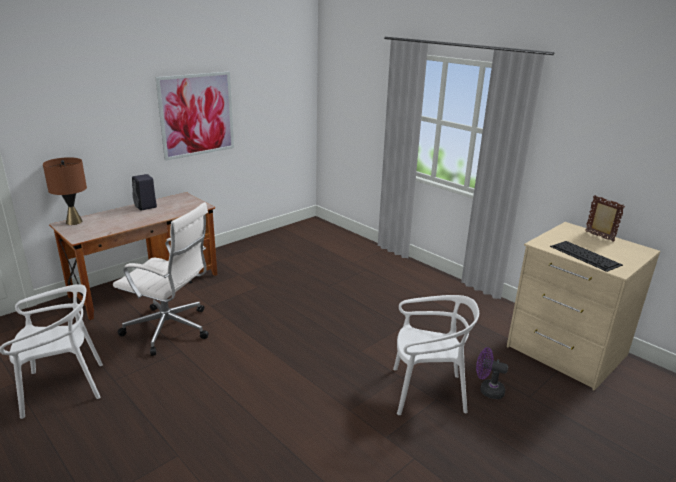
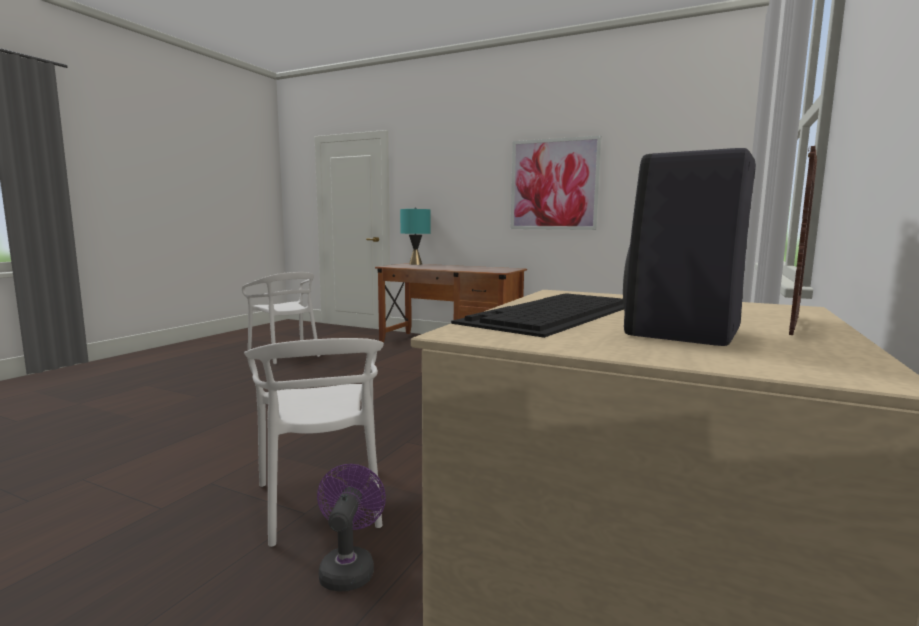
camera: 70 degrees right, 15 degrees down
brown table lamp [43,157,87,225] -> turquoise table lamp [400,207,430,265]
white office chair [113,202,209,356] -> none
black speaker [132,174,157,211] -> black speaker moved to [623,148,756,346]

